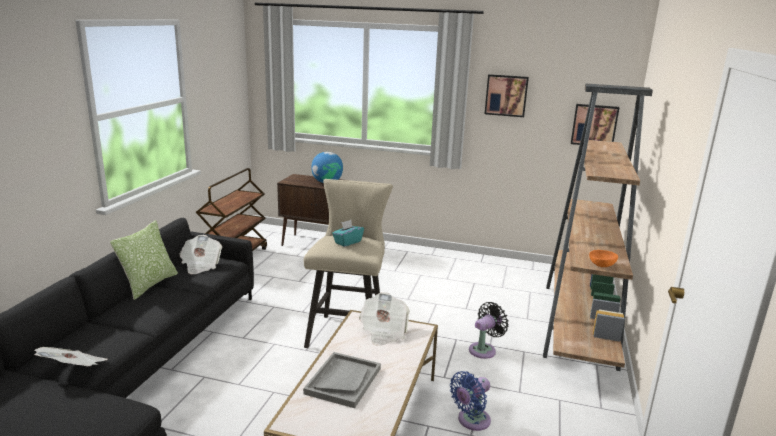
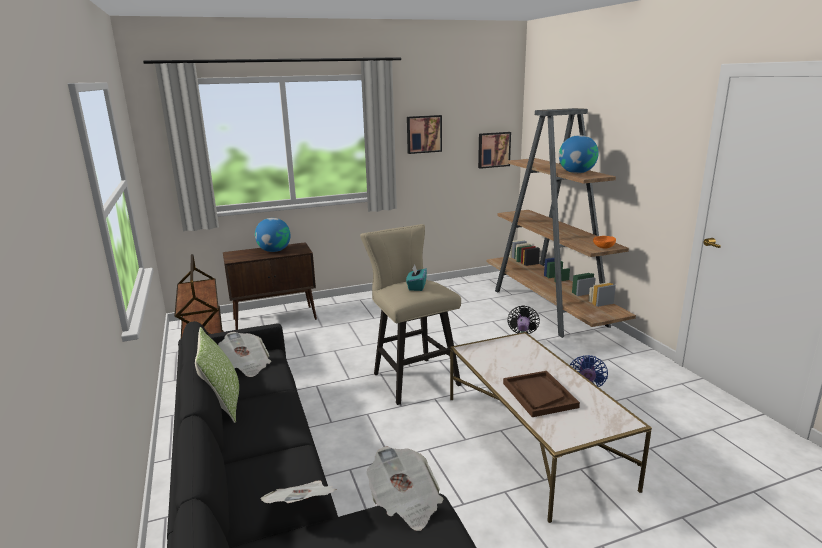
camera: 35 degrees left, 0 degrees up
grey tray [303,352,381,408] -> brown tray [503,371,580,417]
newspaper [359,292,410,346] -> newspaper moved to [366,446,444,531]
none -> globe [559,135,599,173]

